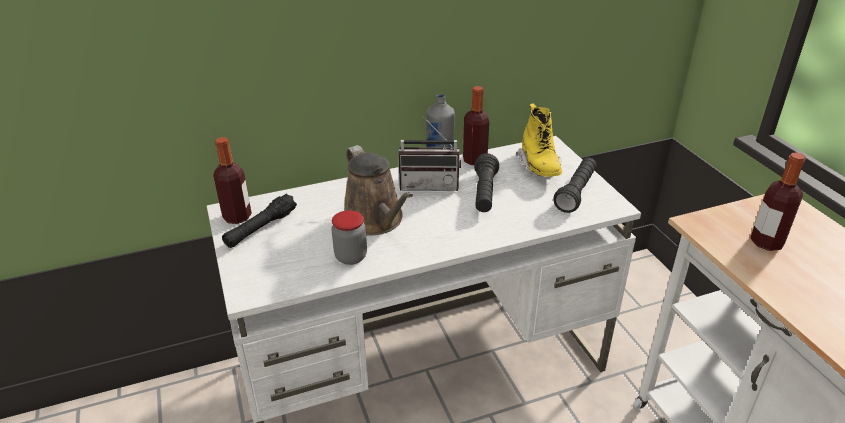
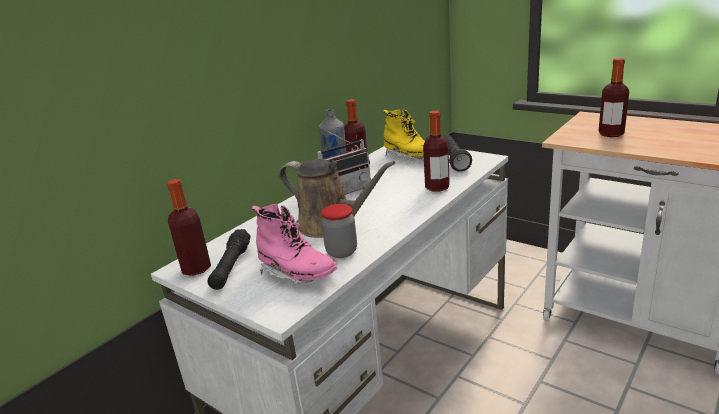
camera: 30 degrees left, 10 degrees down
black flashlight [474,153,499,212] -> none
none -> pink boot [252,204,338,284]
none -> bottle [423,111,450,192]

